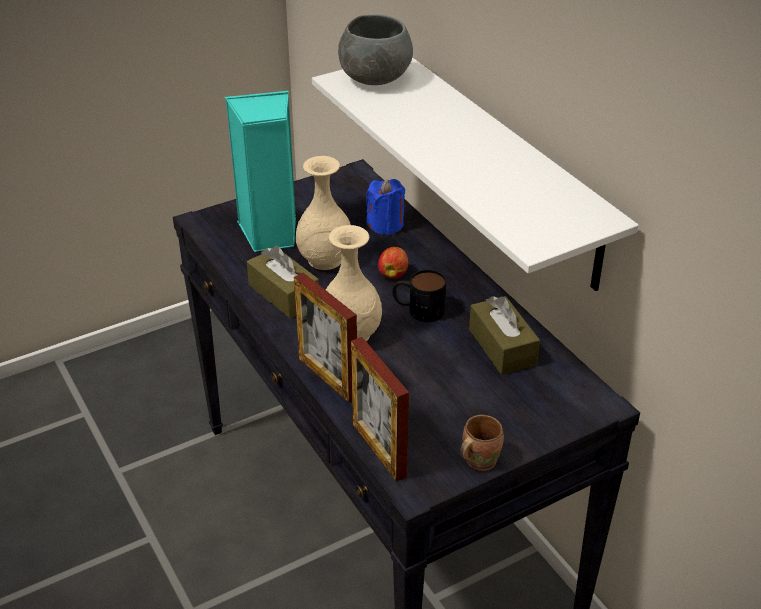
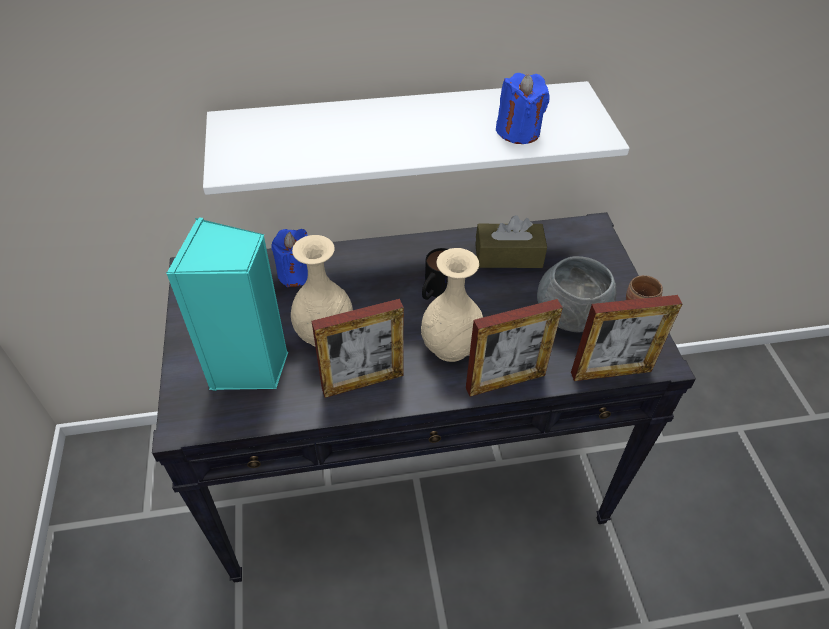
camera: 70 degrees left, 10 degrees up
brown tissue box [247,246,319,318] -> picture frame [312,299,404,398]
grey bowl [338,14,413,85] -> grey bowl moved to [537,256,616,332]
apple [378,247,409,279] -> none
none -> blue candle [496,73,550,144]

